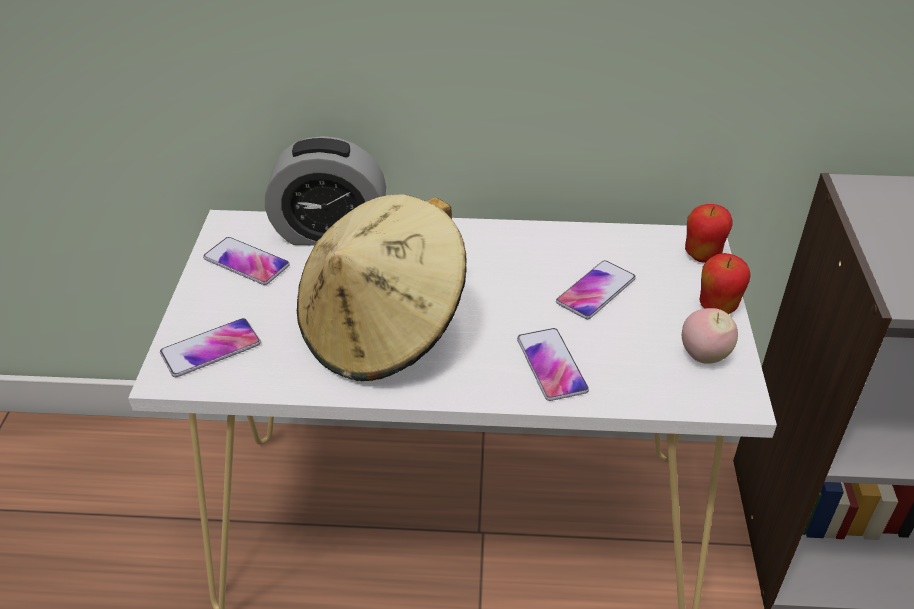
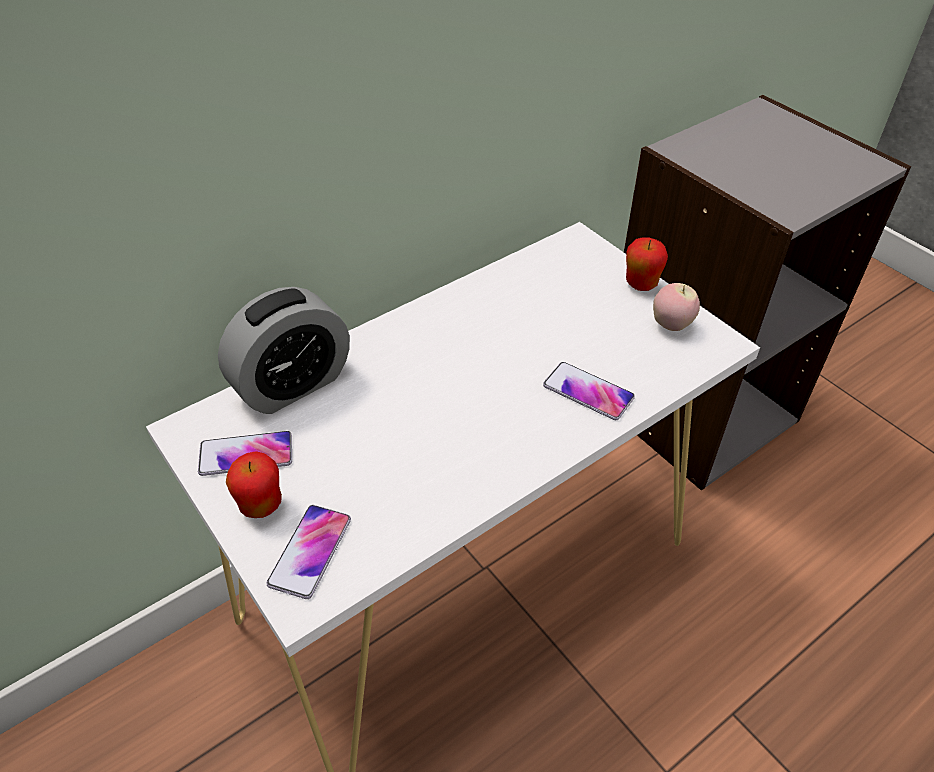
camera: 40 degrees left, 5 degrees up
beige hat [297,195,467,382] -> none
phone [556,260,636,319] -> none
apple [685,204,733,263] -> apple moved to [226,451,282,518]

